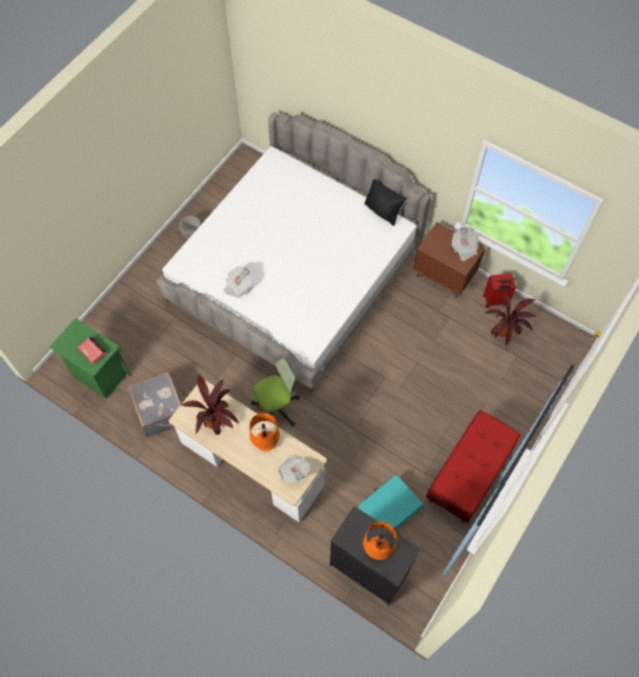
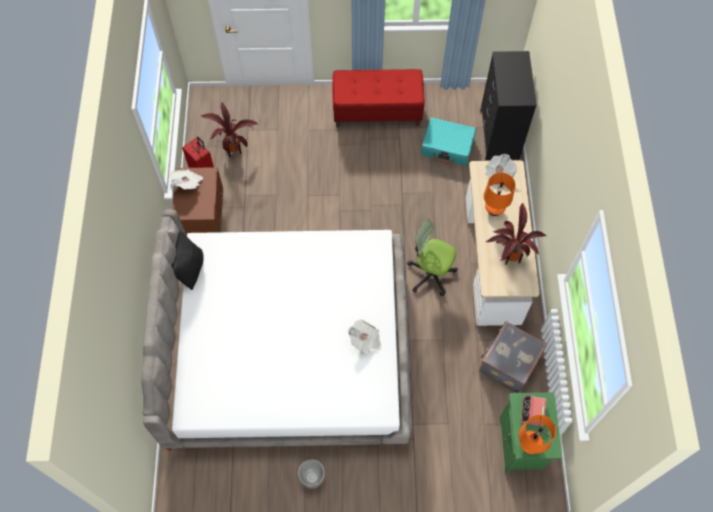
camera: 125 degrees left, 0 degrees up
orange table lamp [363,522,397,560] -> orange table lamp moved to [519,415,556,454]

